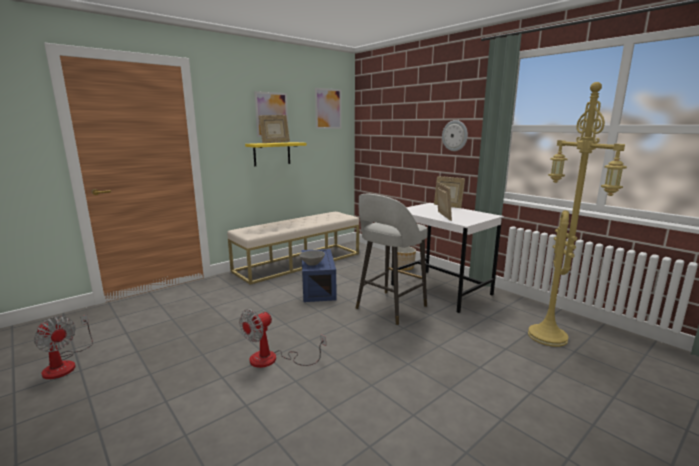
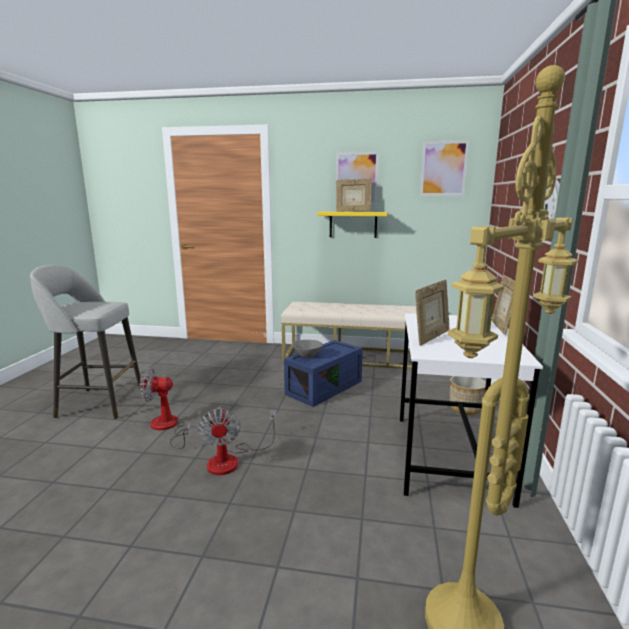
camera: 50 degrees right, 0 degrees up
fan [34,315,93,379] -> fan moved to [198,407,277,475]
grey stool [356,194,428,325] -> grey stool moved to [30,265,143,419]

